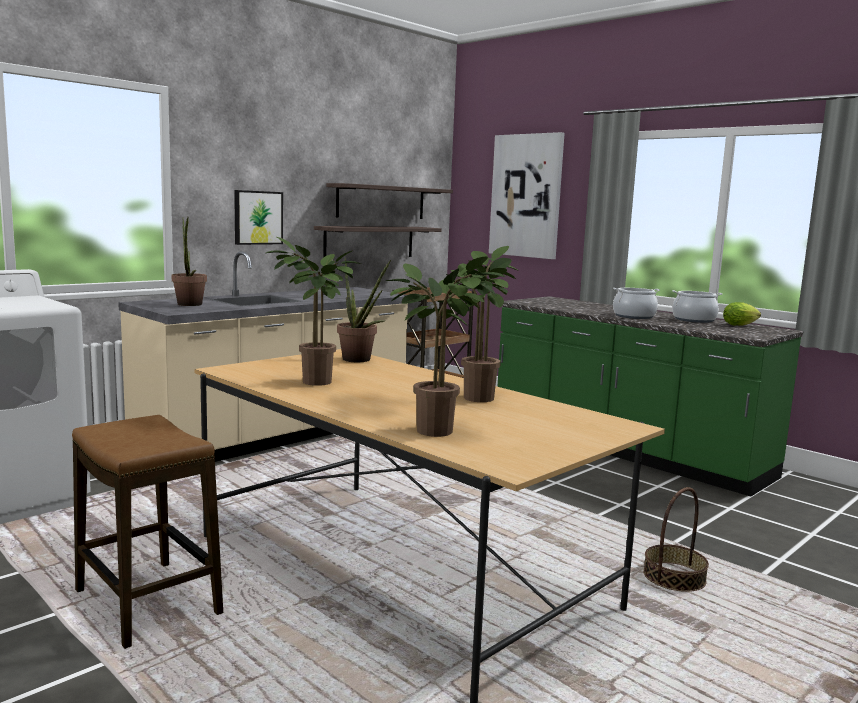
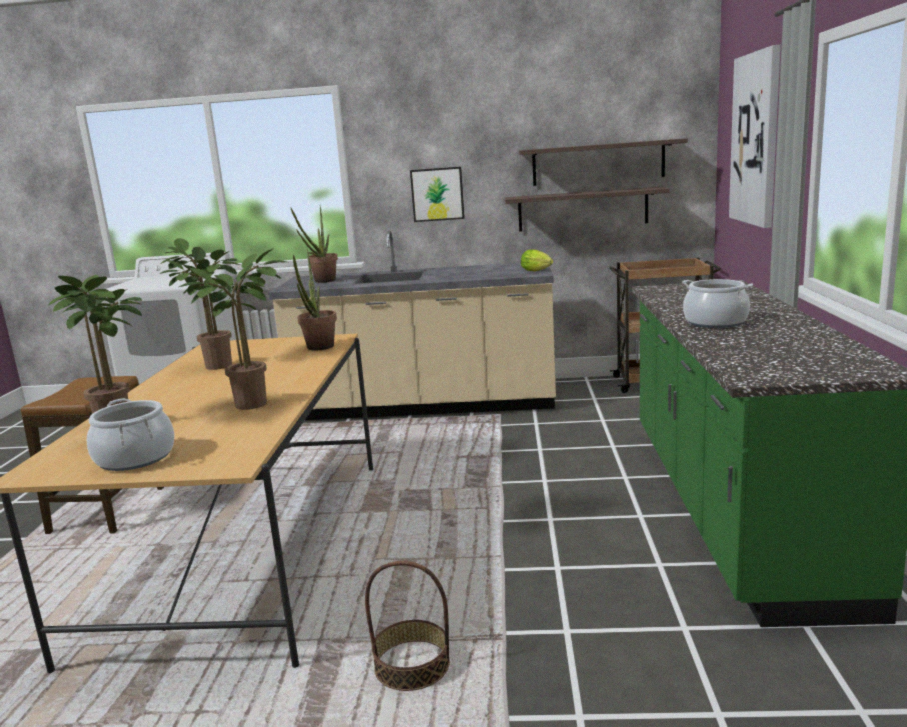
camera: 50 degrees right, 5 degrees up
cooking pot [672,290,722,323] -> cooking pot moved to [87,398,175,471]
lettuce [723,302,761,326] -> lettuce moved to [521,249,553,271]

